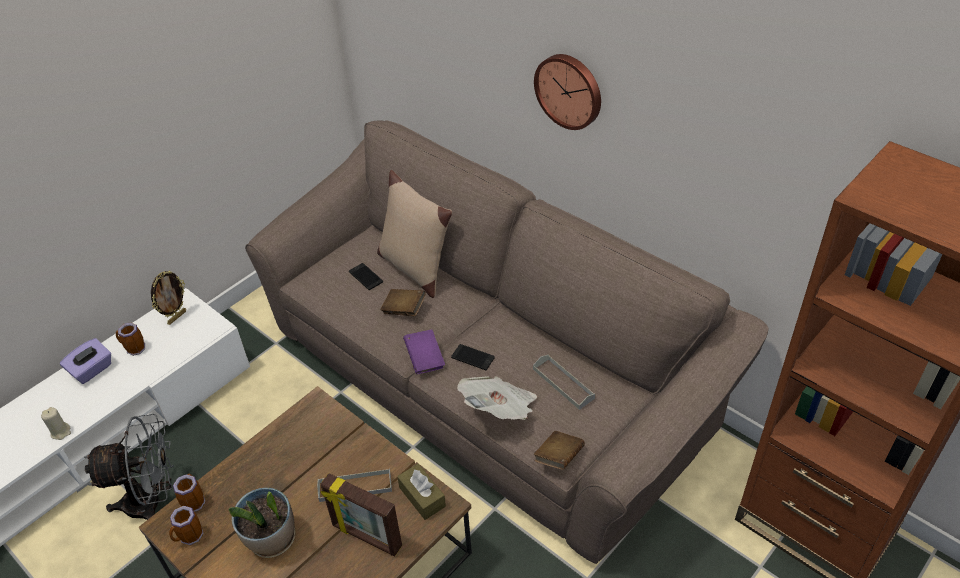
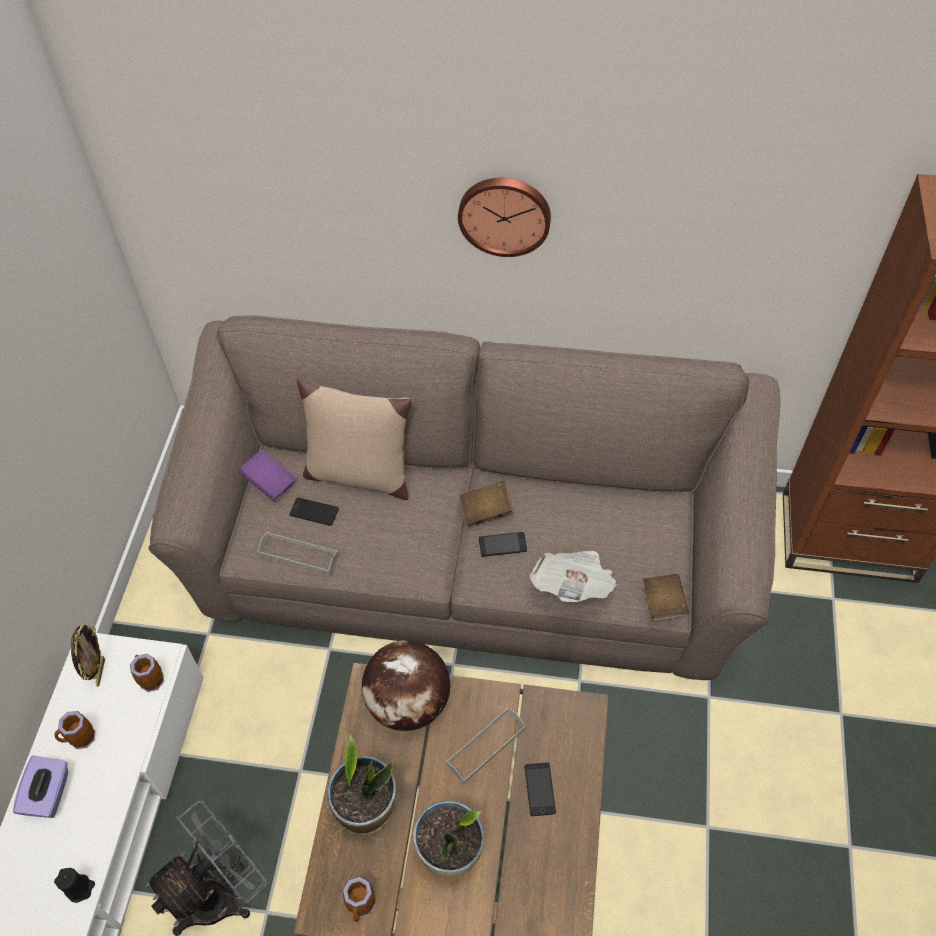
camera: 35 degrees left, 10 degrees up
beige candle [41,407,71,440] -> black candle [54,868,95,903]
mug [173,474,205,512] -> mug moved to [130,654,164,692]
picture frame [321,473,402,556] -> phone [524,762,556,816]
brown book [380,289,426,316] -> brown book moved to [460,481,513,527]
brown tissue box [397,464,446,520] -> none
purple book [403,330,445,374] -> purple book moved to [239,450,296,501]
grey tray [533,355,595,410] -> grey tray moved to [258,532,339,574]
none -> potted plant [327,735,396,835]
none -> globe [362,640,450,731]

